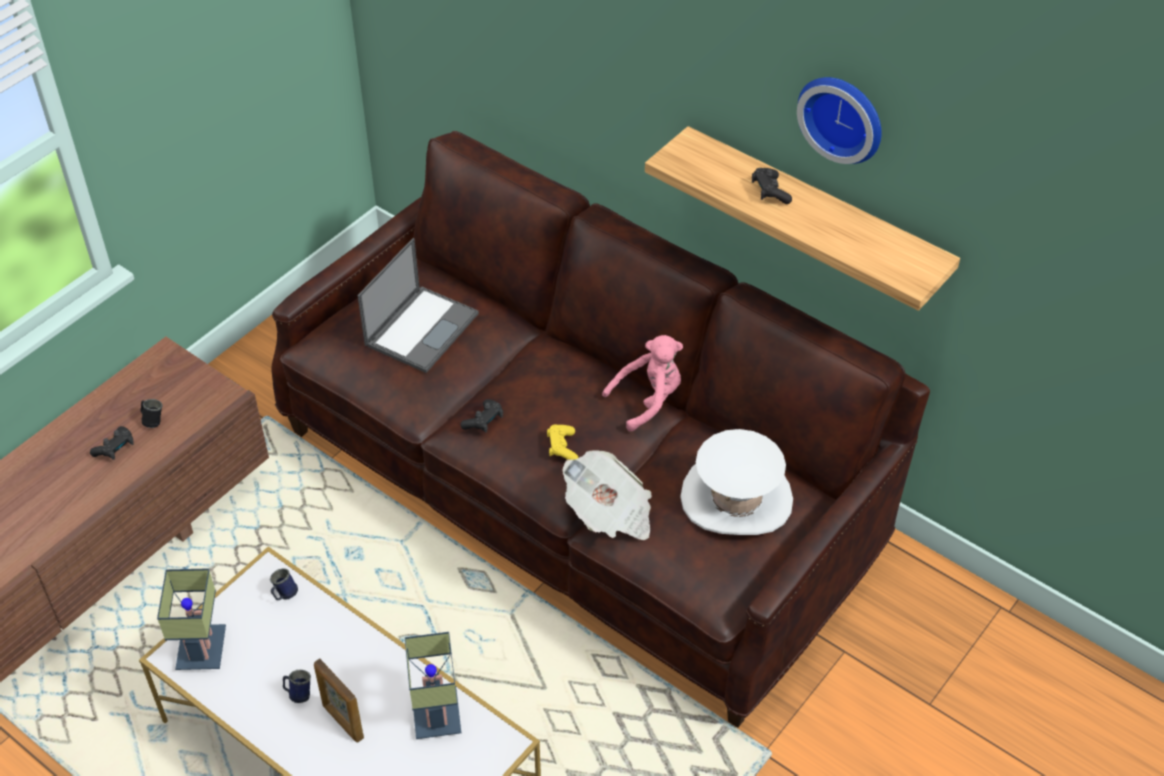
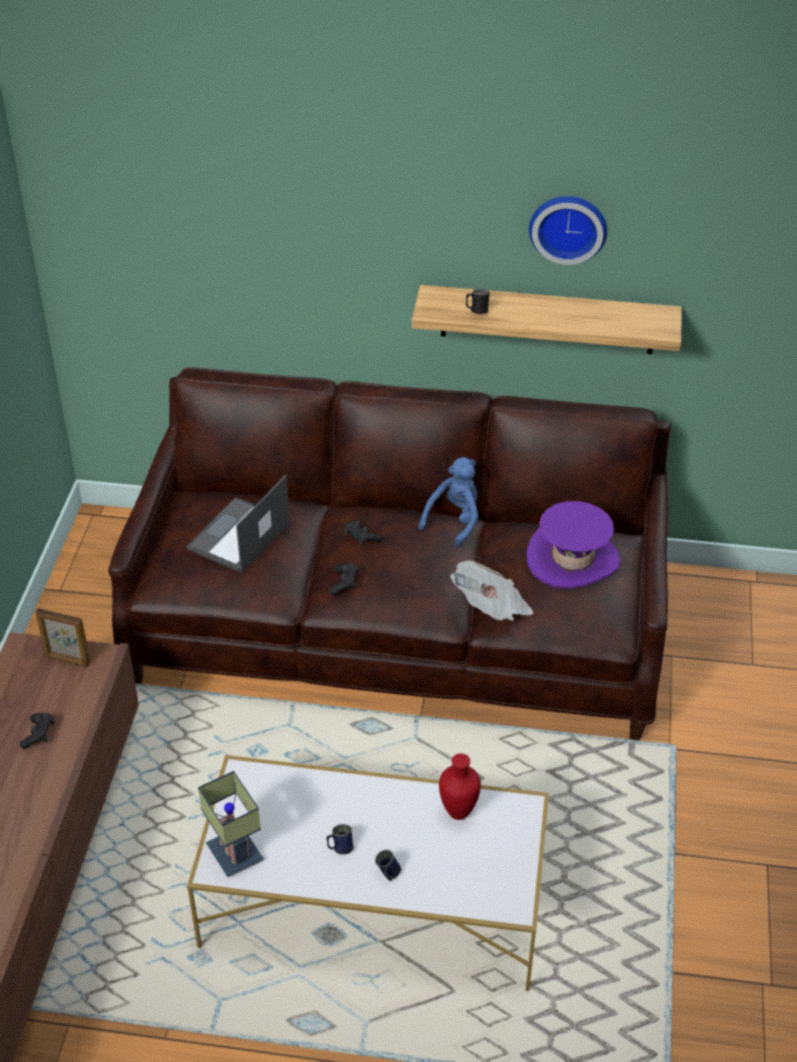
camera: 30 degrees left, 5 degrees down
black mug [140,399,163,428] -> black mug moved to [466,289,490,314]
blue mug [270,568,298,600] -> blue mug moved to [375,850,401,881]
picture frame [314,659,364,742] -> picture frame moved to [35,608,91,667]
laptop [357,238,479,373] -> laptop turned 150 degrees counterclockwise [186,475,290,573]
table lamp [405,632,461,739] -> red vase [439,753,481,820]
yellow game controller [547,424,579,460] -> none
pink plush toy [602,335,683,431] -> blue plush toy [419,457,478,547]
white hat [680,429,793,535] -> purple hat [526,501,620,588]
black game controller [752,168,792,204] -> black game controller moved to [344,520,382,546]

